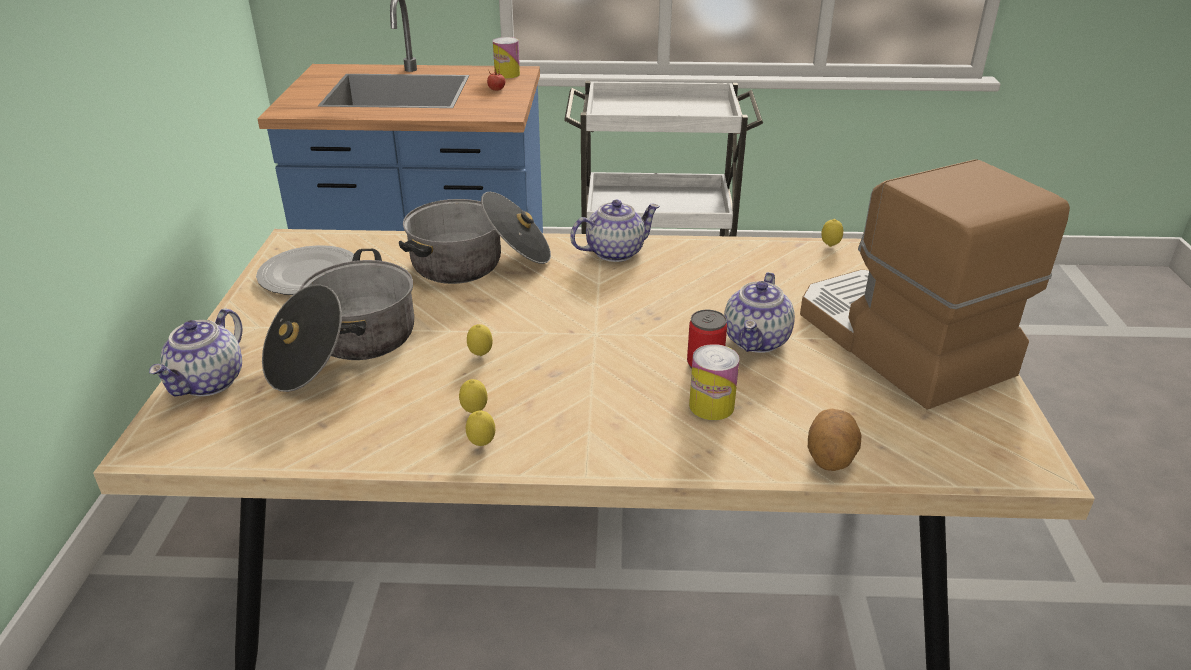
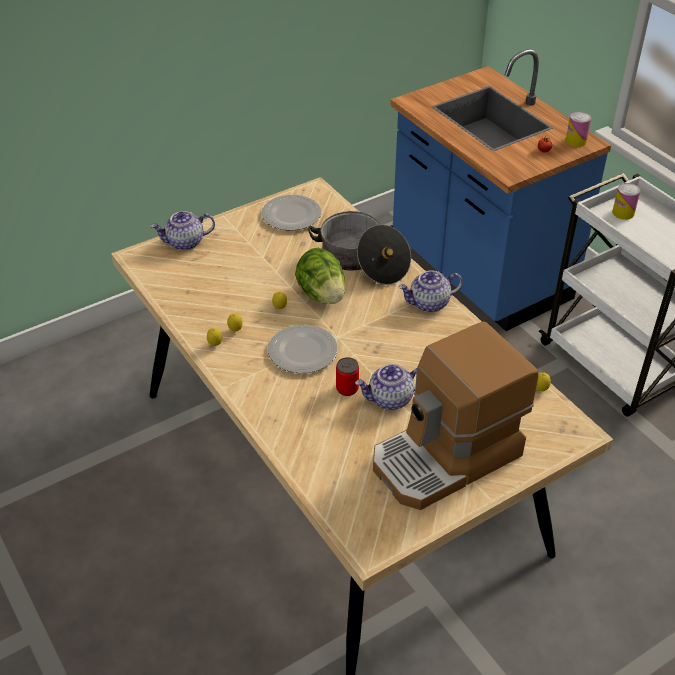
camera: 55 degrees right, 10 degrees up
cooking pot [262,249,414,392] -> none
teapot [570,200,660,262] -> teapot turned 135 degrees clockwise [399,270,463,312]
can [689,344,740,420] -> can moved to [612,183,640,220]
coffee machine [800,159,1070,410] -> coffee machine turned 150 degrees counterclockwise [373,322,538,510]
potato [808,409,861,471] -> none
none -> plate [268,325,338,373]
none -> lettuce [295,248,345,304]

